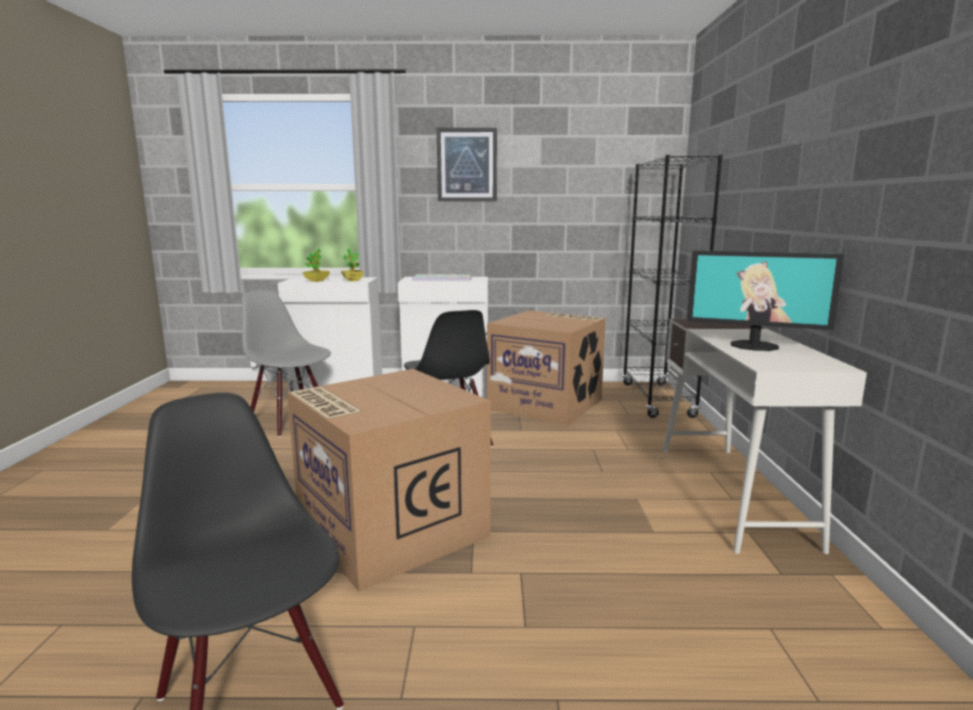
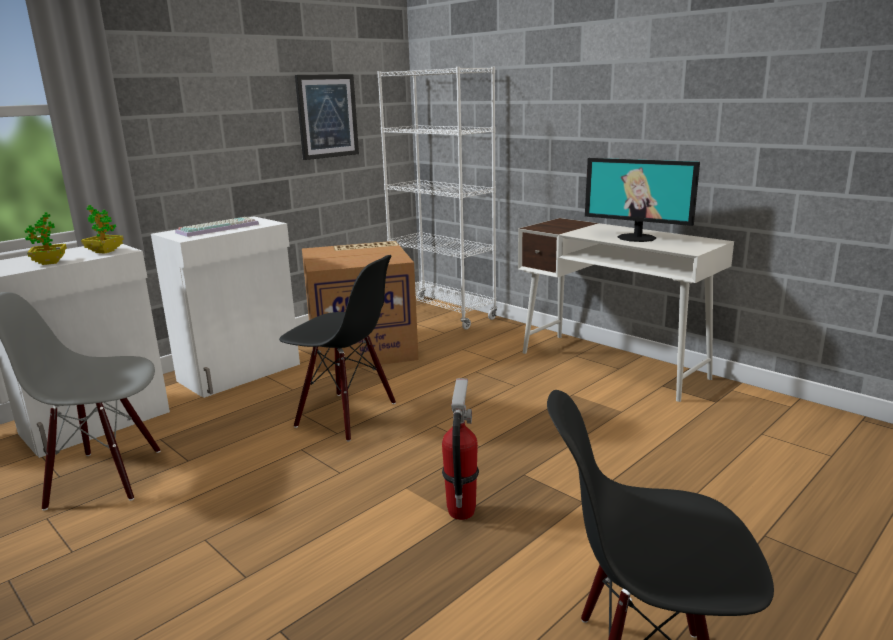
camera: 45 degrees left, 5 degrees up
cardboard box [287,369,491,592] -> fire extinguisher [442,378,479,520]
picture [437,128,497,201] -> picture moved to [295,74,359,160]
black bookcase [622,155,723,418] -> white bookcase [377,67,497,329]
monitor [687,250,844,351] -> monitor turned 60 degrees clockwise [585,158,700,242]

